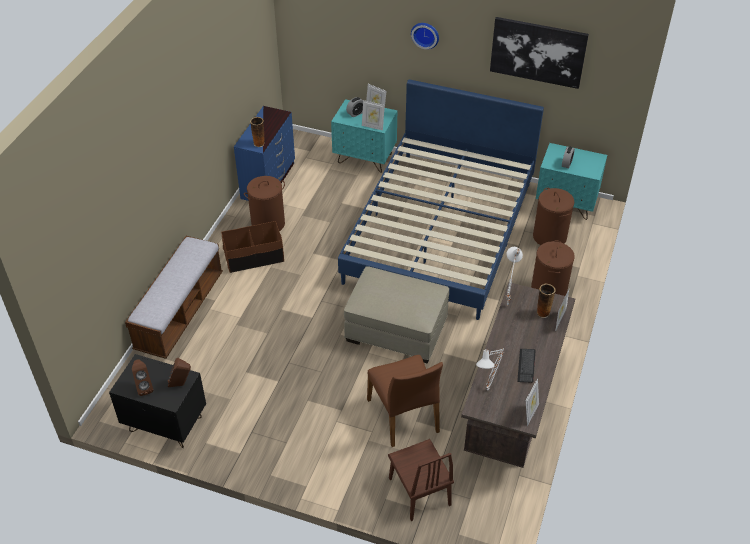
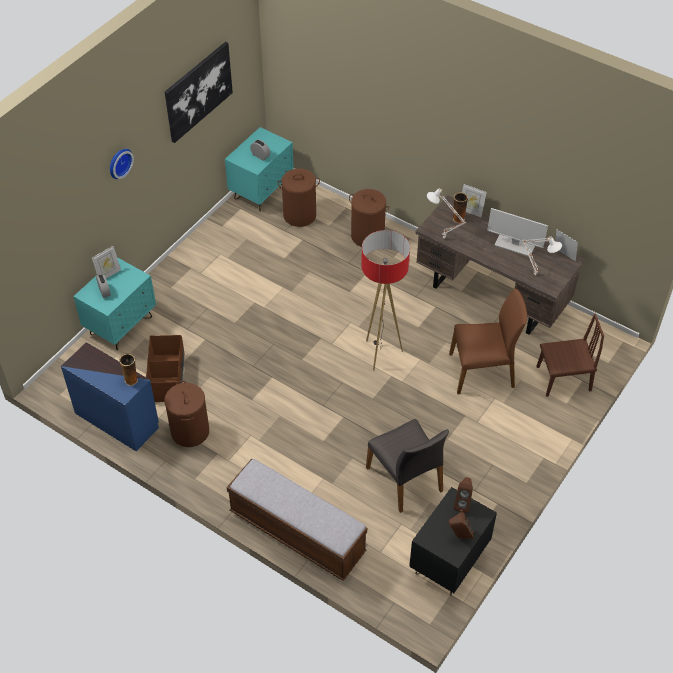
camera: 75 degrees left, 5 degrees up
brown storage box [221,221,284,273] -> brown storage box moved to [146,335,185,402]
blue bed [338,79,544,320] -> none
beige ottoman [344,266,449,363] -> floor lamp [361,230,410,371]
picture frame [362,100,385,131] -> none
keyboard [517,349,536,383] -> monitor [487,208,548,257]
none -> grey chair [366,419,449,513]

